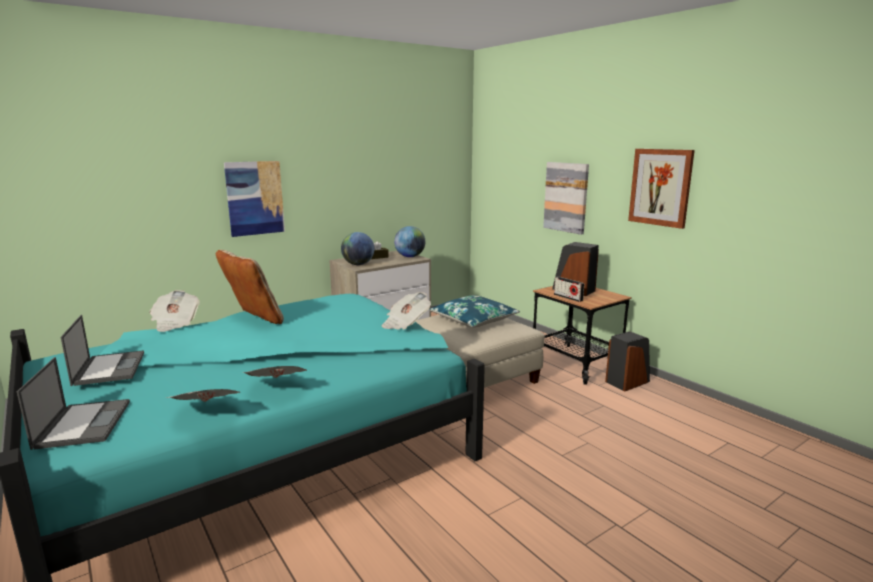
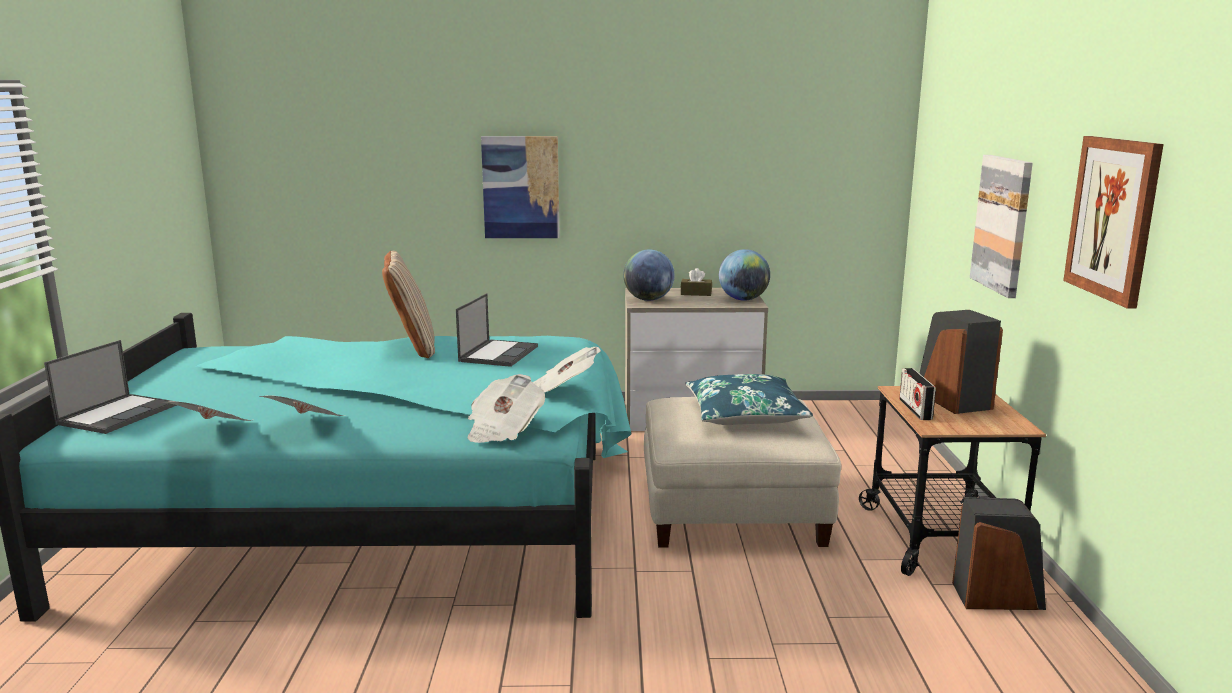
camera: 35 degrees right, 0 degrees up
laptop [61,315,144,386] -> laptop moved to [456,293,538,367]
newspaper [150,290,200,332] -> newspaper moved to [468,374,545,443]

